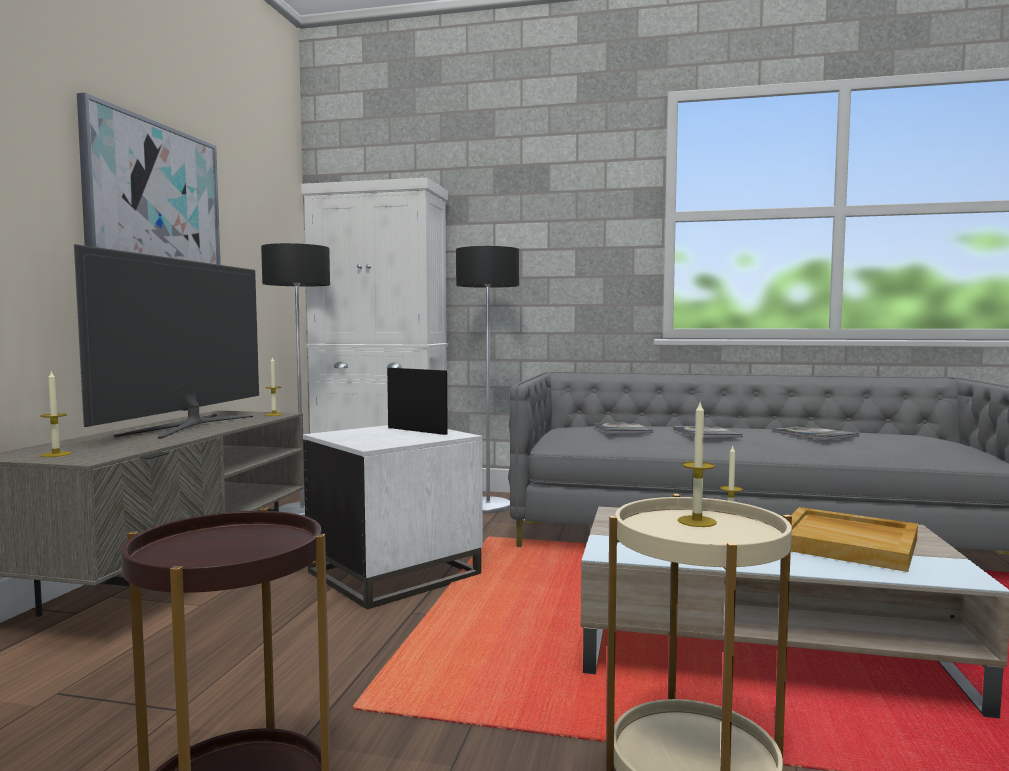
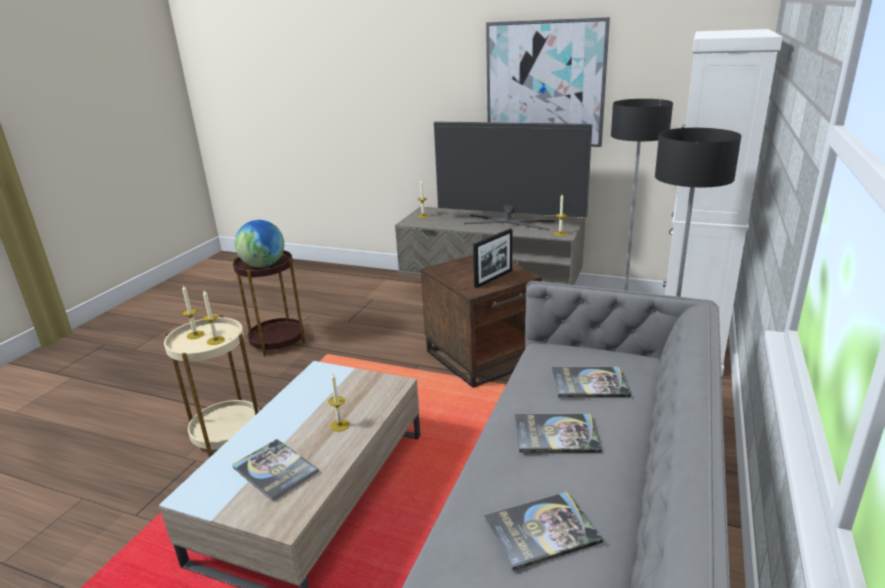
camera: 100 degrees right, 20 degrees up
white side table [303,425,483,609] -> brown side table [421,255,542,388]
beige tray [791,507,918,572] -> book [232,439,319,501]
none -> candle [182,286,205,339]
none -> globe [235,220,284,268]

